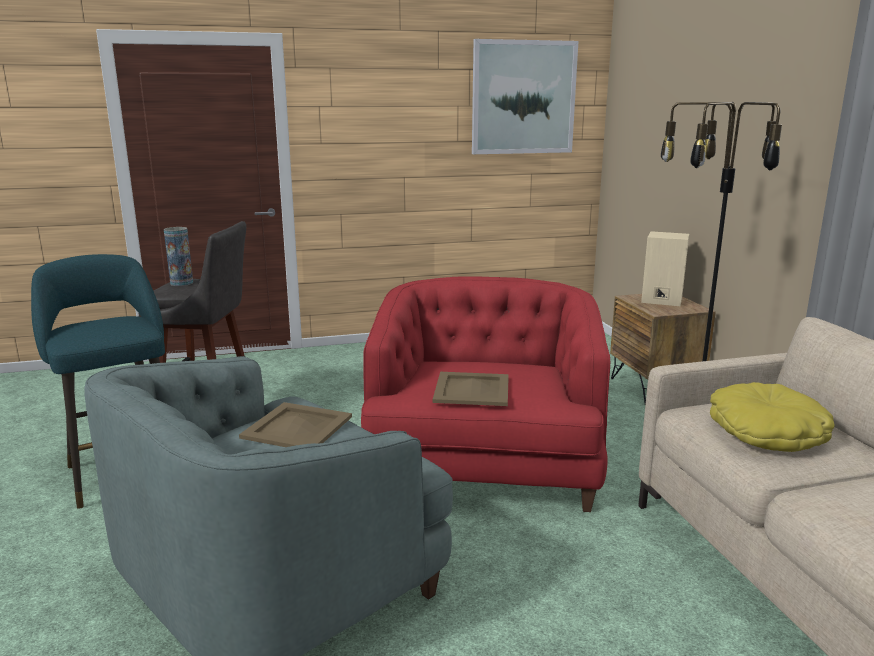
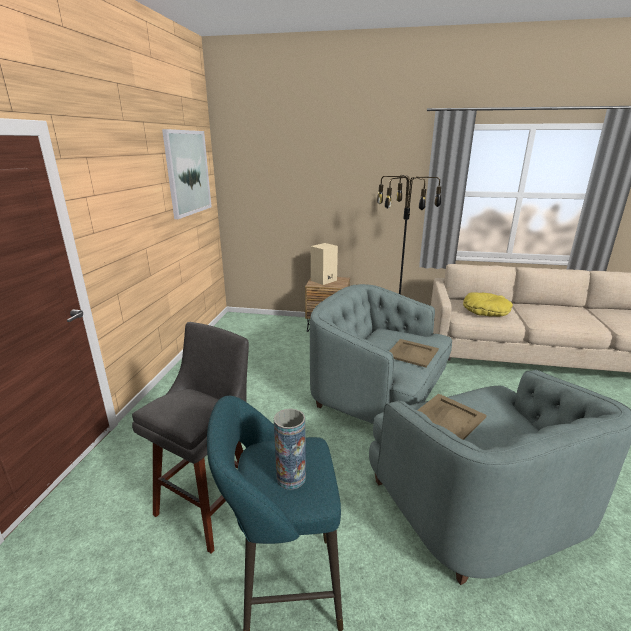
camera: 65 degrees left, 5 degrees up
vase [164,227,193,286] -> vase moved to [274,409,306,490]
red armchair [361,276,610,512] -> grey armchair [310,284,452,424]

